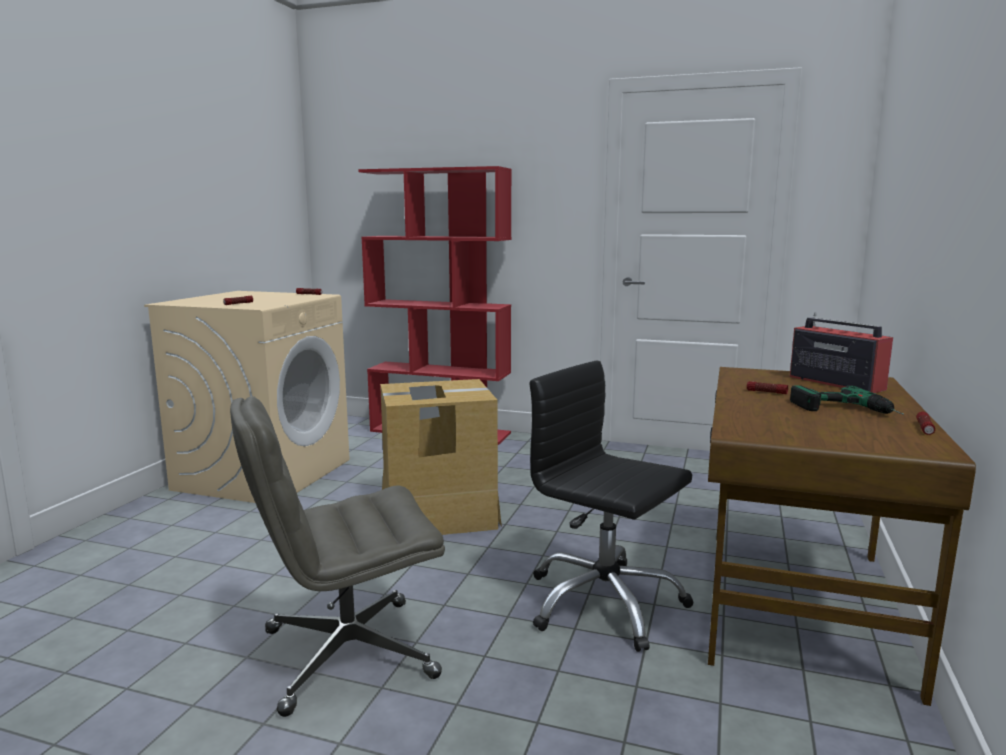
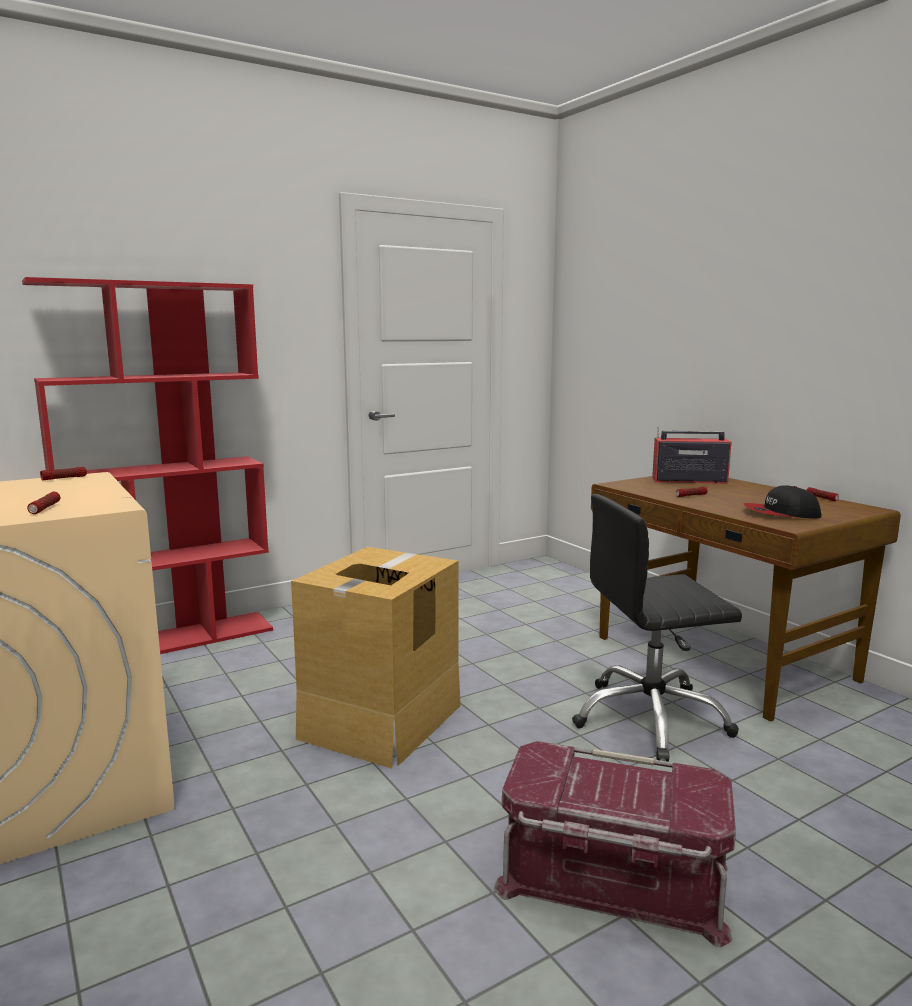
camera: 50 degrees left, 0 degrees up
grey office chair [230,396,445,717] -> red storage box [494,741,736,947]
power drill [790,385,904,415] -> none
none -> cap [743,485,822,518]

